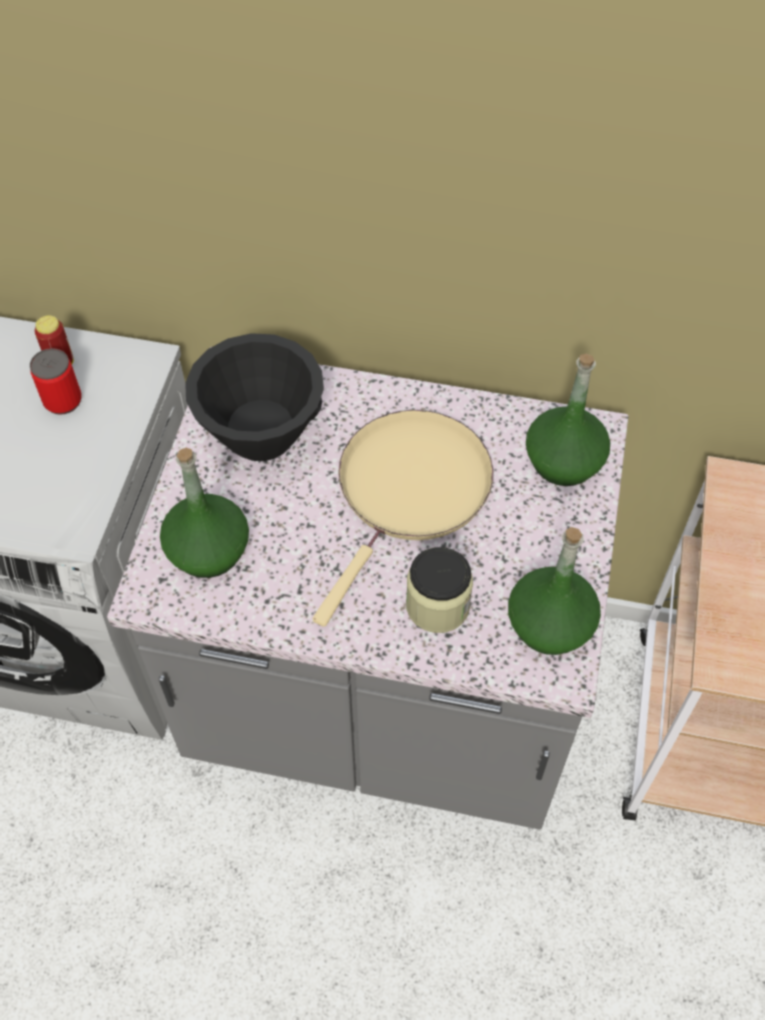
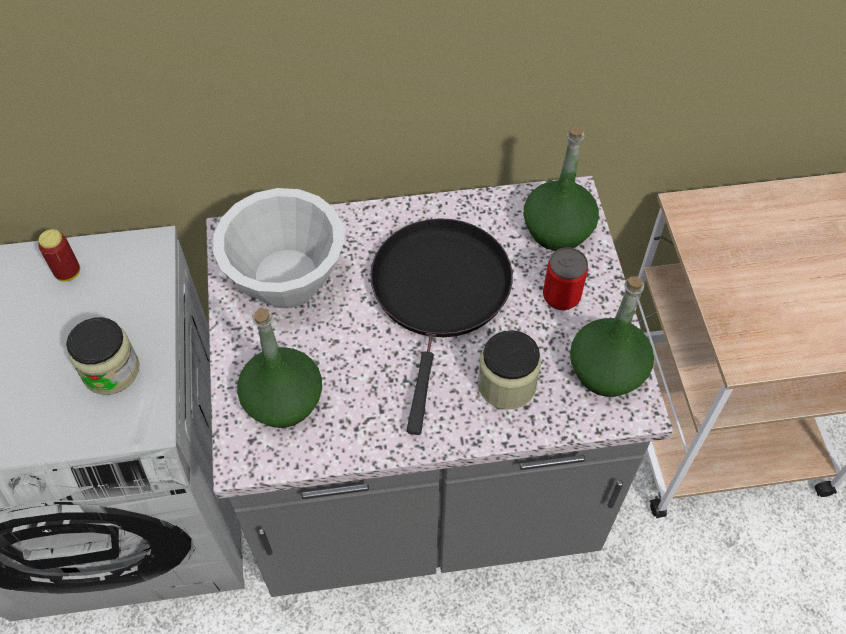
camera: 20 degrees left, 0 degrees up
can [30,348,82,415] -> can moved to [543,247,588,310]
black bowl [185,333,324,461] -> white bowl [213,188,344,308]
beige frying pan [312,410,493,627] -> black frying pan [370,218,513,435]
none -> jar [66,317,140,395]

